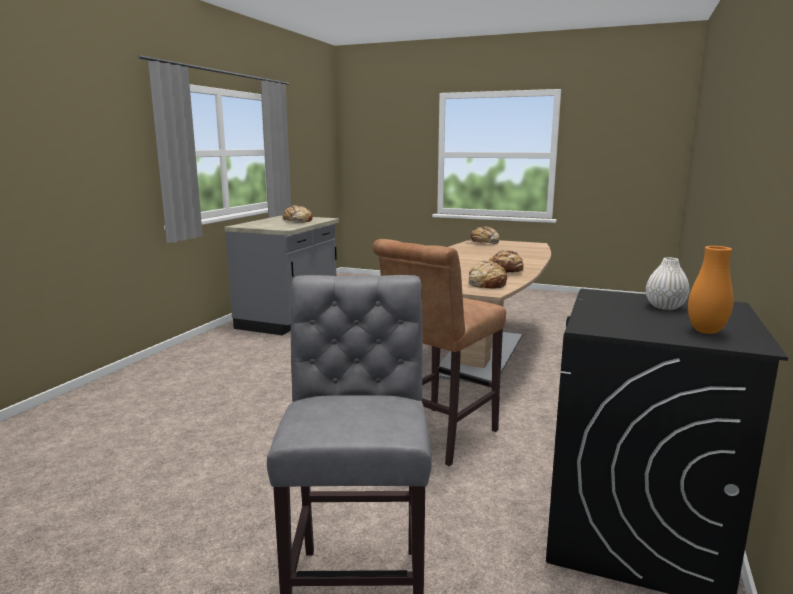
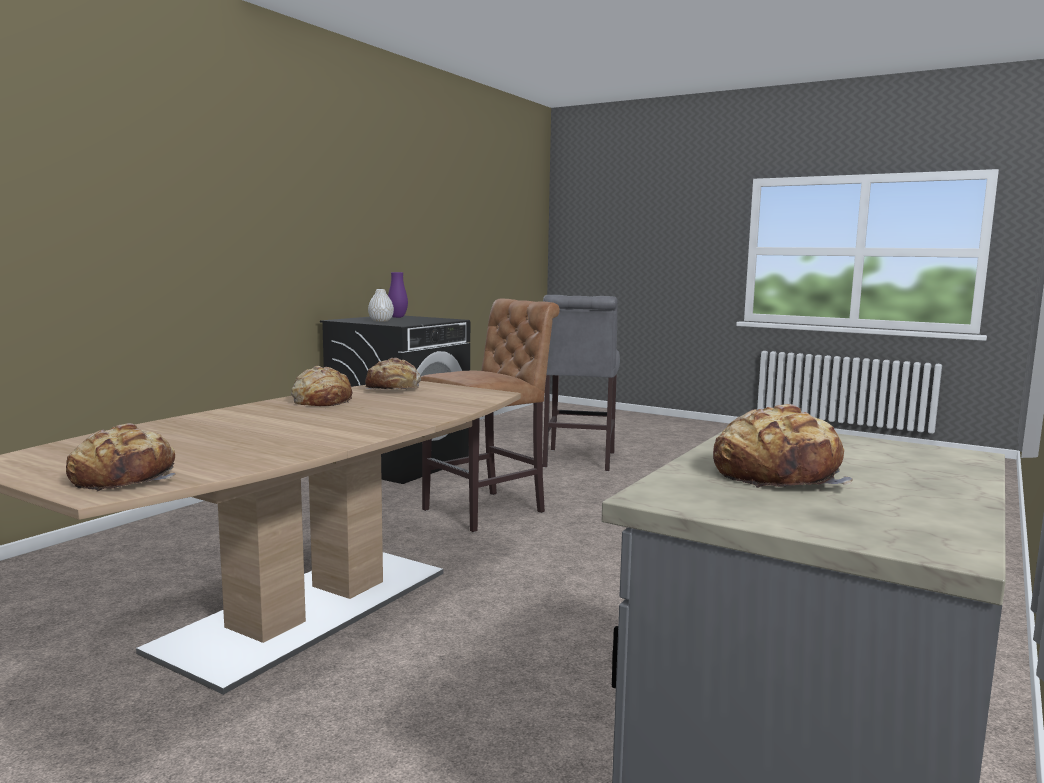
camera: 170 degrees left, 5 degrees down
orange vase [688,246,734,334] -> purple vase [388,272,408,318]

